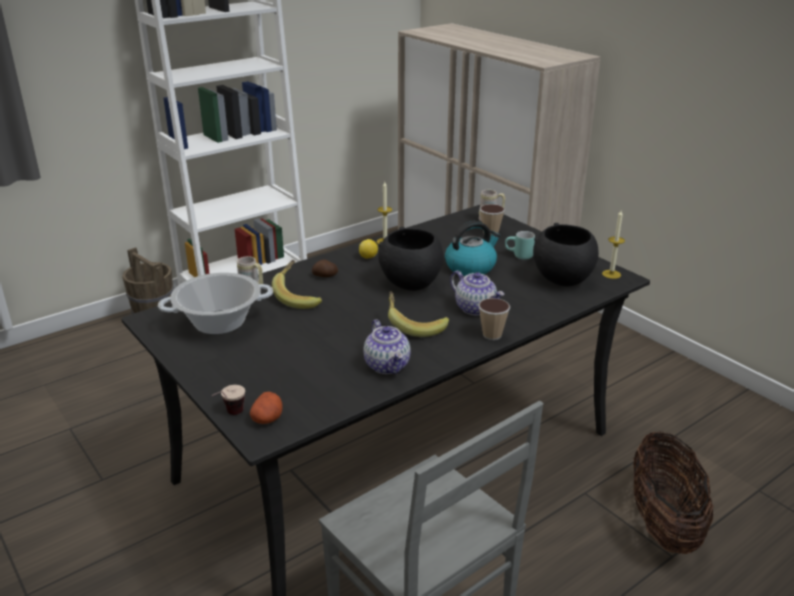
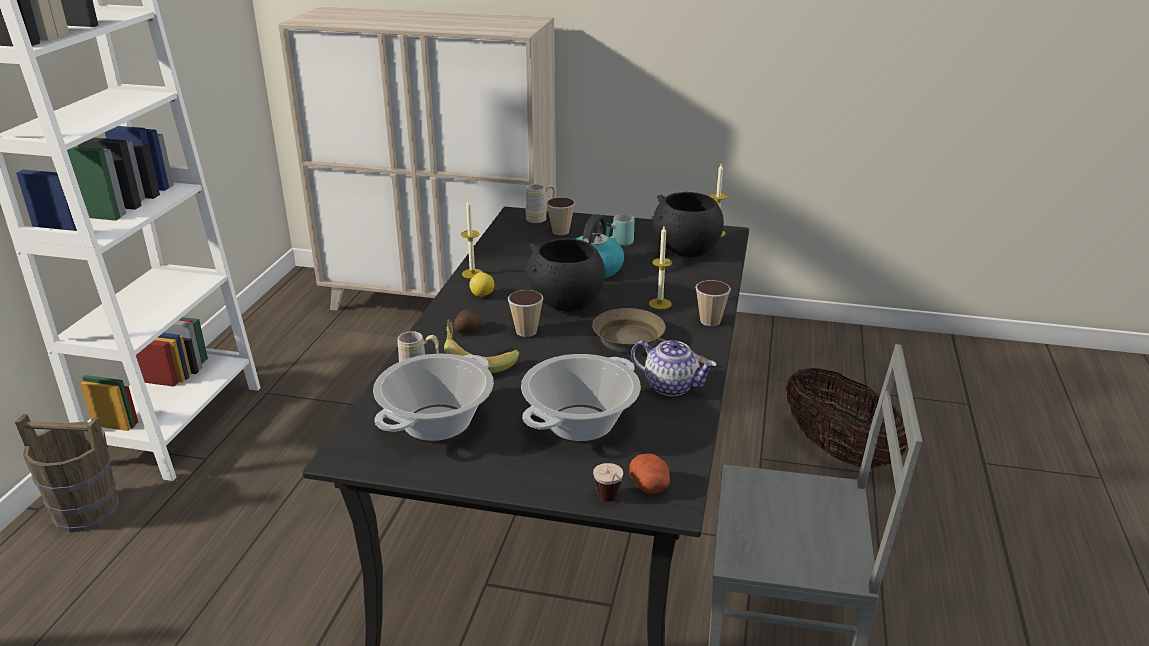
camera: 40 degrees left, 0 degrees up
banana [388,291,449,337] -> brown frying pan [592,308,709,364]
teapot [450,270,504,315] -> candle [649,226,672,309]
none -> cup [508,290,543,337]
none -> cooking pot [521,354,641,441]

